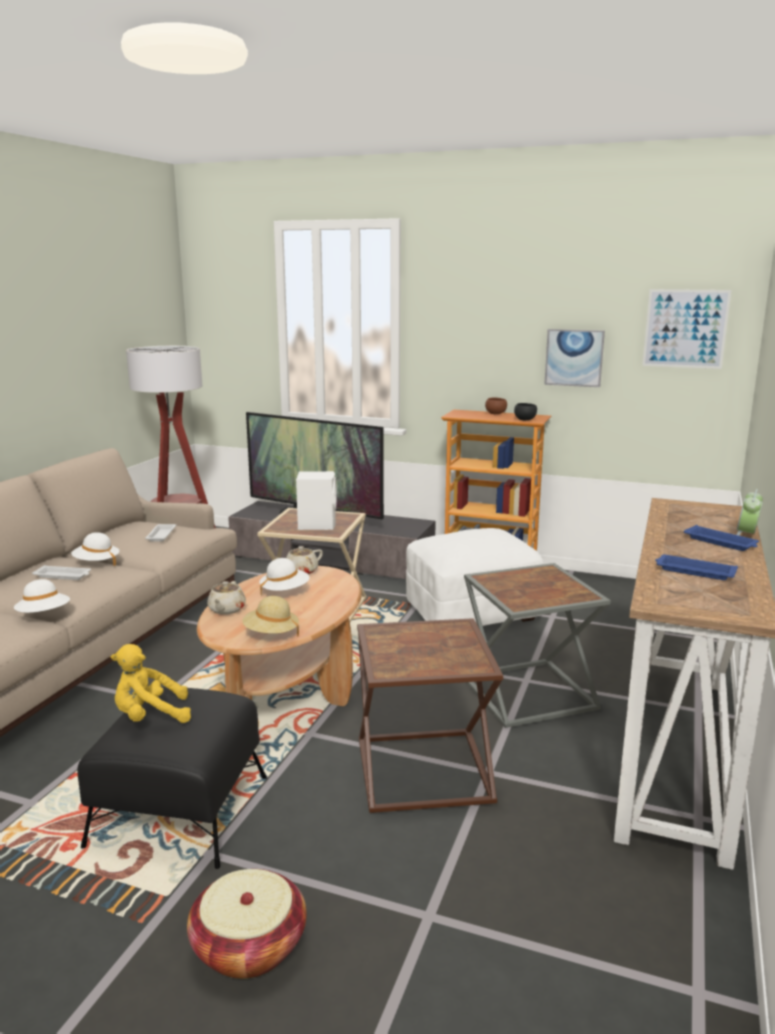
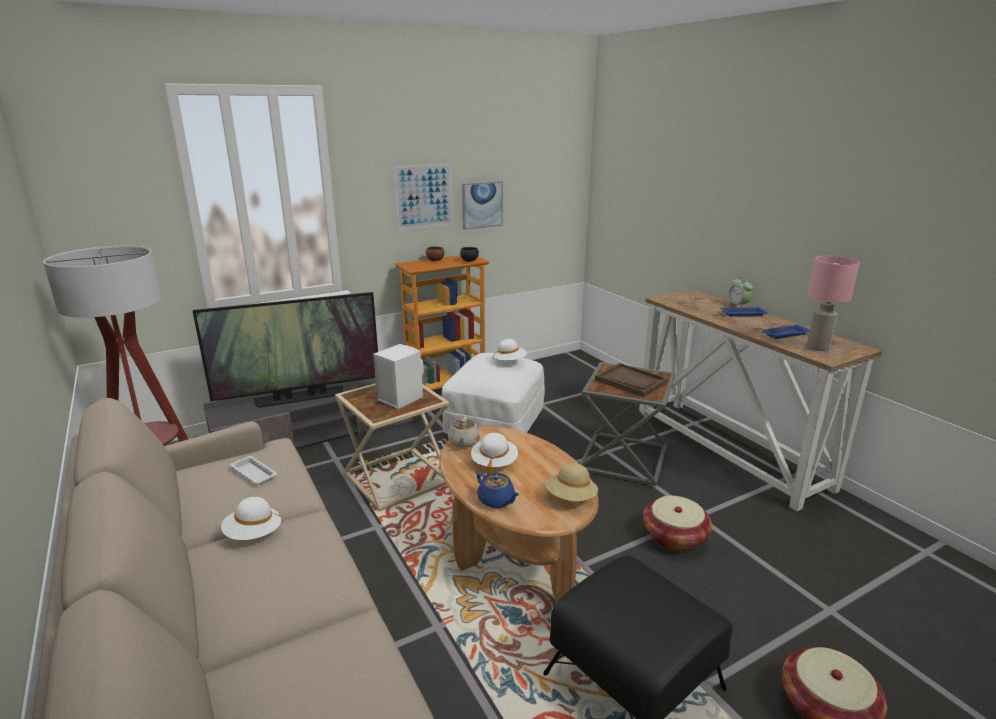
camera: 50 degrees left, 5 degrees up
white hat [14,579,70,613] -> white hat moved to [493,339,527,361]
white tray [32,565,91,580] -> none
yellow plush toy [111,644,191,723] -> none
beige teapot [207,581,246,615] -> blue teapot [477,473,519,508]
brown side table [357,618,503,813] -> basket [643,496,712,551]
picture [642,289,731,369] -> picture moved to [394,163,453,230]
none -> brown tray [595,363,668,397]
none -> pink table lamp [807,256,860,351]

